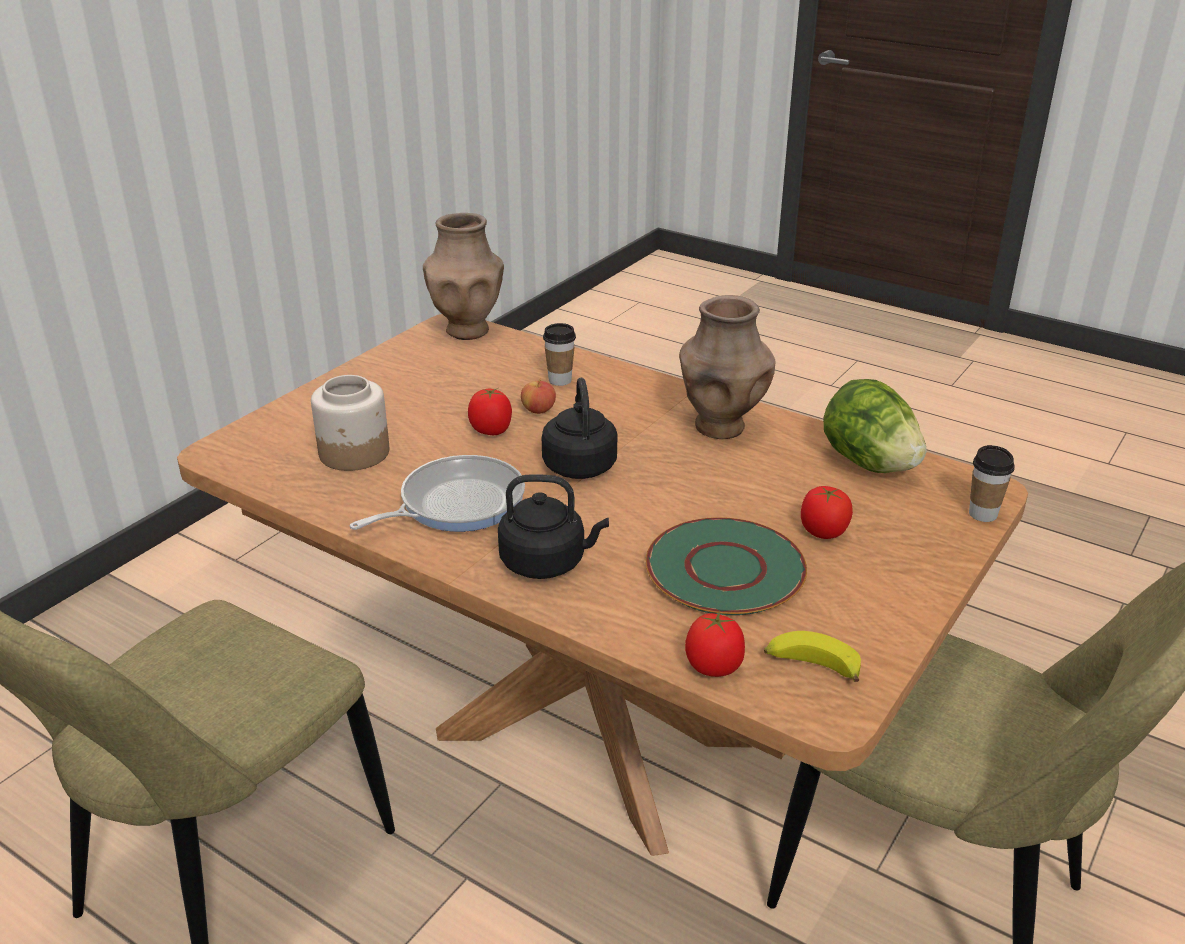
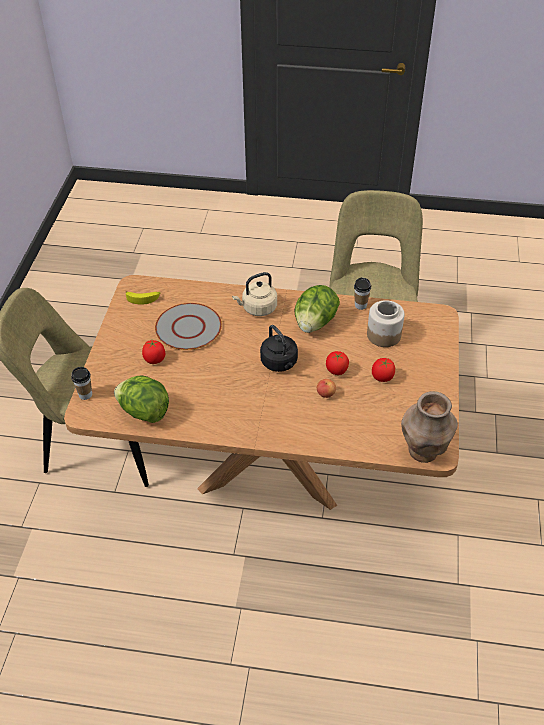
camera: 155 degrees right, 15 degrees up
frying pan [349,455,525,532] -> lettuce [295,285,340,333]
black kettle [498,474,609,579] -> beige kettle [232,272,277,316]
cup [543,323,576,386] -> cup moved to [354,278,371,310]
green plate [645,517,807,615] -> grey plate [155,303,222,350]
brown vase [679,295,776,439] -> none
tomato [685,611,745,677] -> tomato moved to [372,358,395,382]

